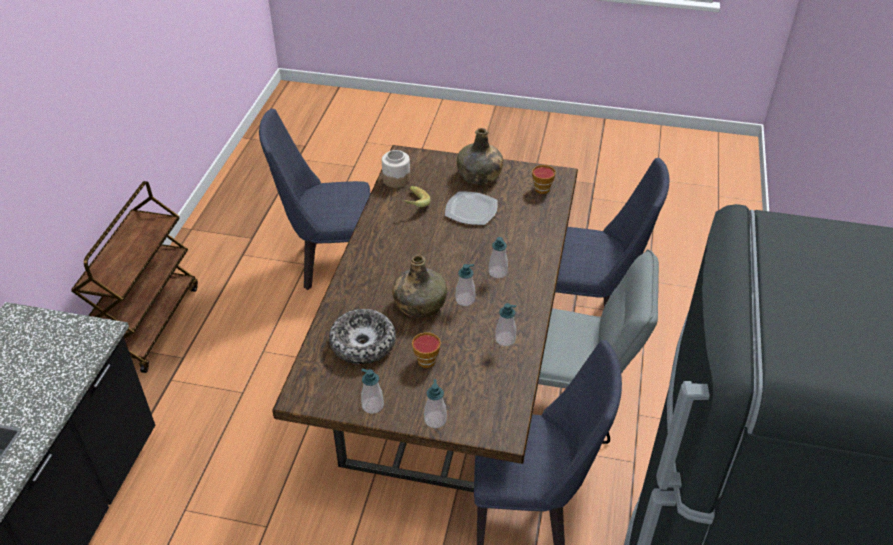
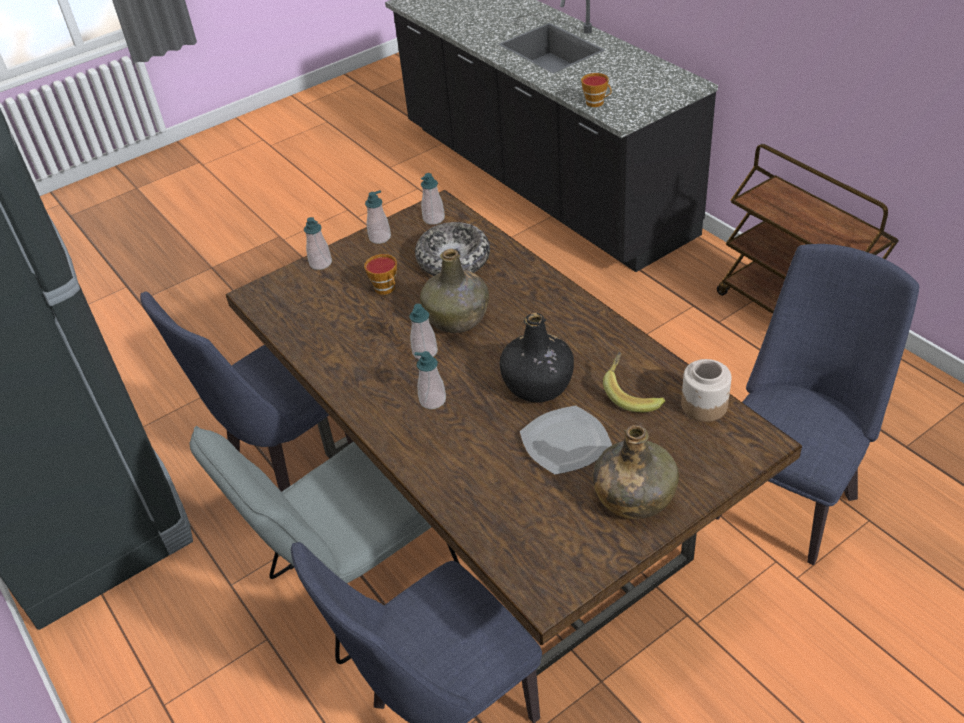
camera: 135 degrees right, 0 degrees up
soap dispenser [495,303,516,346] -> soap dispenser moved to [421,173,445,225]
cup [532,165,556,194] -> cup moved to [581,73,612,107]
none -> black bottle [499,313,574,402]

